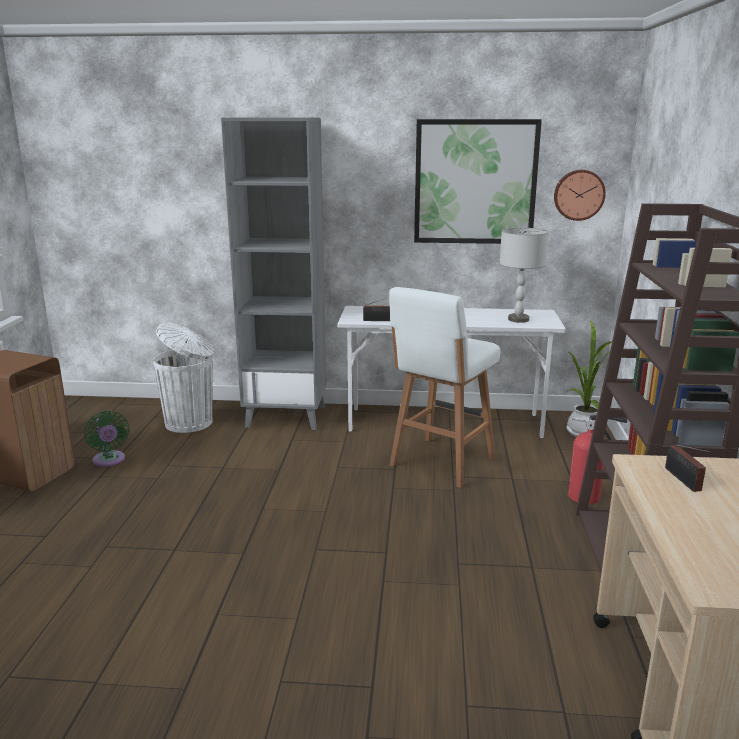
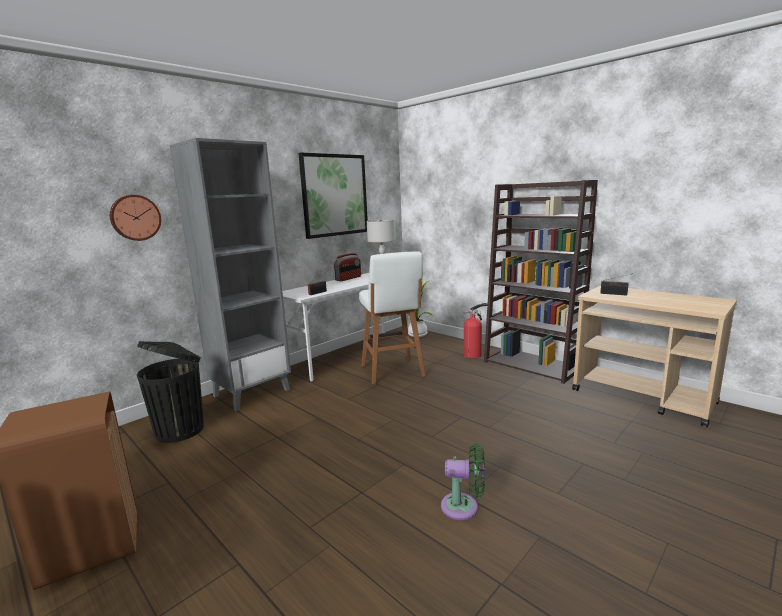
camera: 50 degrees left, 5 degrees down
green fan [84,411,130,467] -> green fan moved to [441,444,485,520]
white trash can [153,322,214,433] -> black trash can [137,341,204,443]
wall clock [554,170,606,221] -> wall clock moved to [110,195,161,241]
none -> radio [334,253,361,281]

